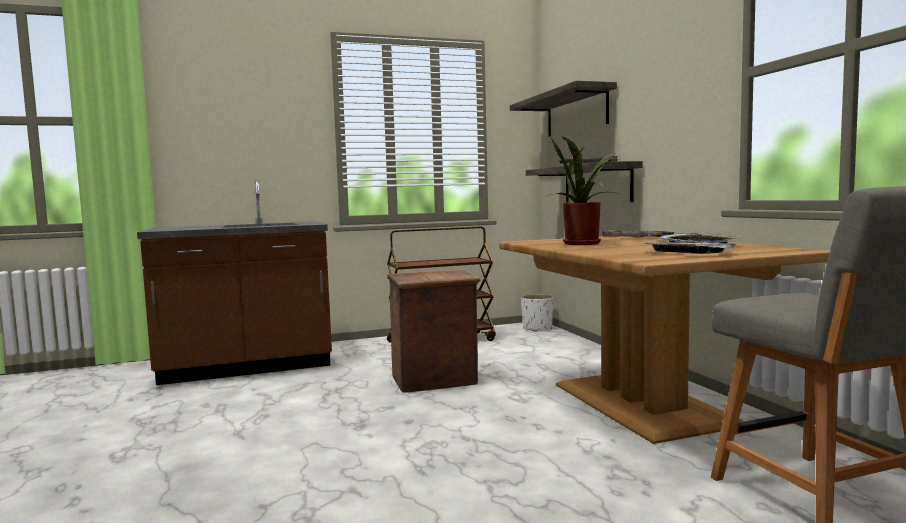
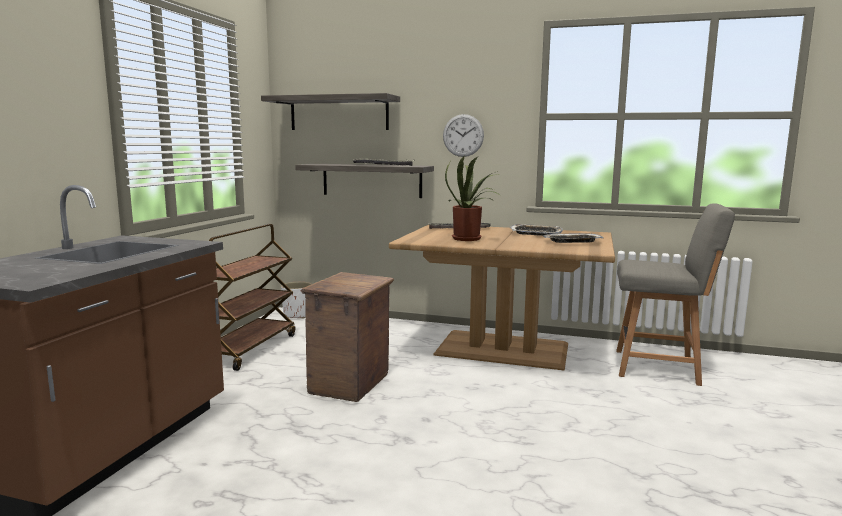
camera: 55 degrees left, 5 degrees up
none -> wall clock [443,114,484,157]

